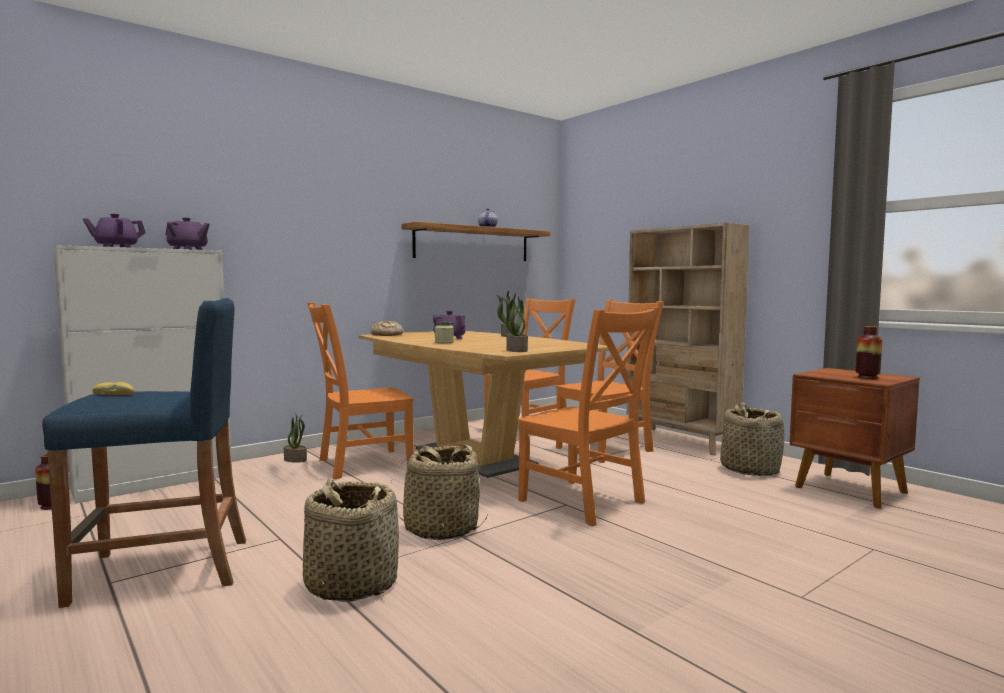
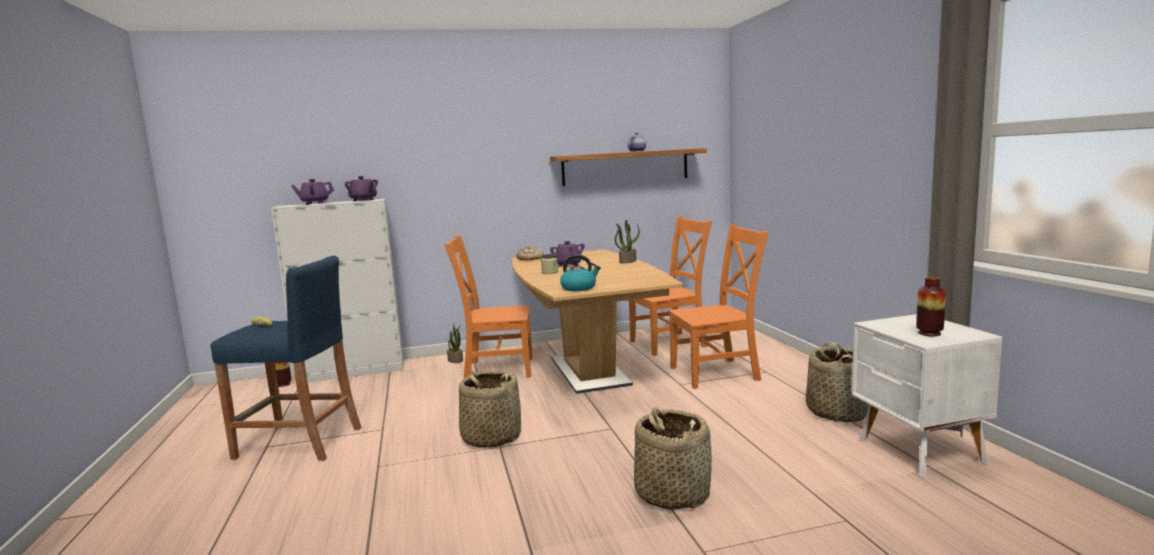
camera: 25 degrees right, 5 degrees up
basket [303,478,399,602] -> basket moved to [634,407,712,510]
potted plant [503,293,528,352] -> kettle [560,255,601,291]
orange chair [517,307,660,526] -> none
beige bookcase [626,223,750,455] -> none
brown nightstand [790,368,920,509] -> white nightstand [852,314,1003,478]

